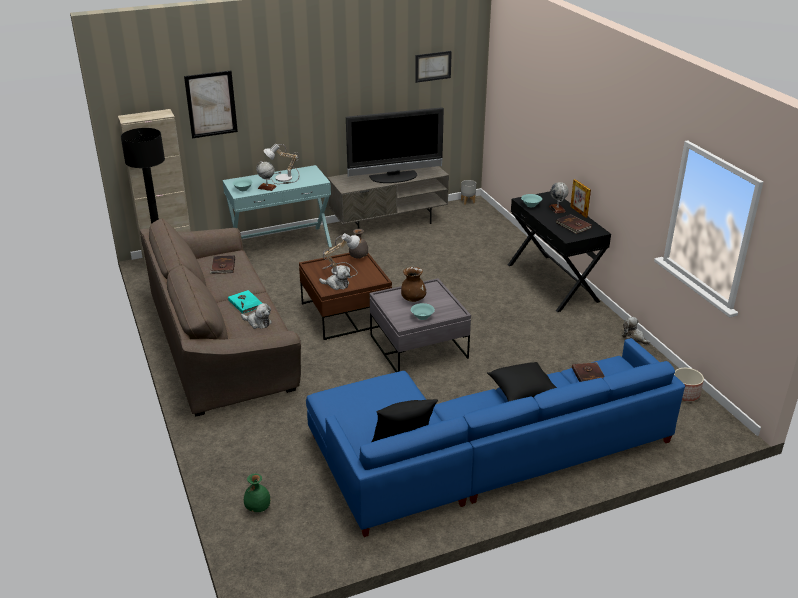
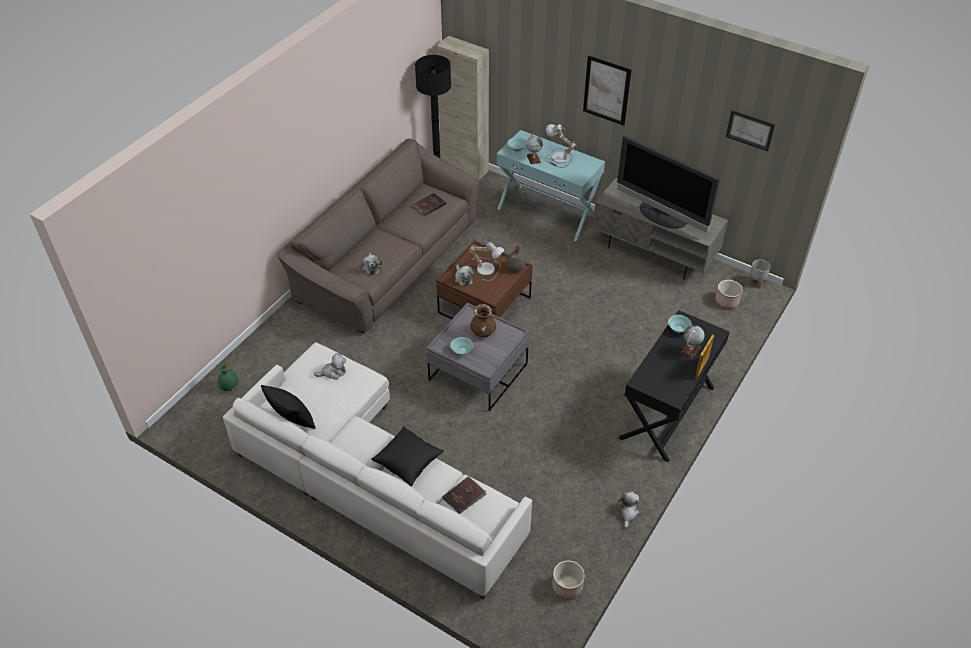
camera: 55 degrees right, 15 degrees up
picture [184,70,238,138] -> picture moved to [583,55,631,126]
turquoise book [228,290,262,314] -> none
blue sofa [306,338,685,537] -> white sofa [223,342,532,599]
brown book [556,214,592,234] -> none
none -> plush toy [314,353,346,380]
none -> planter [715,280,743,309]

